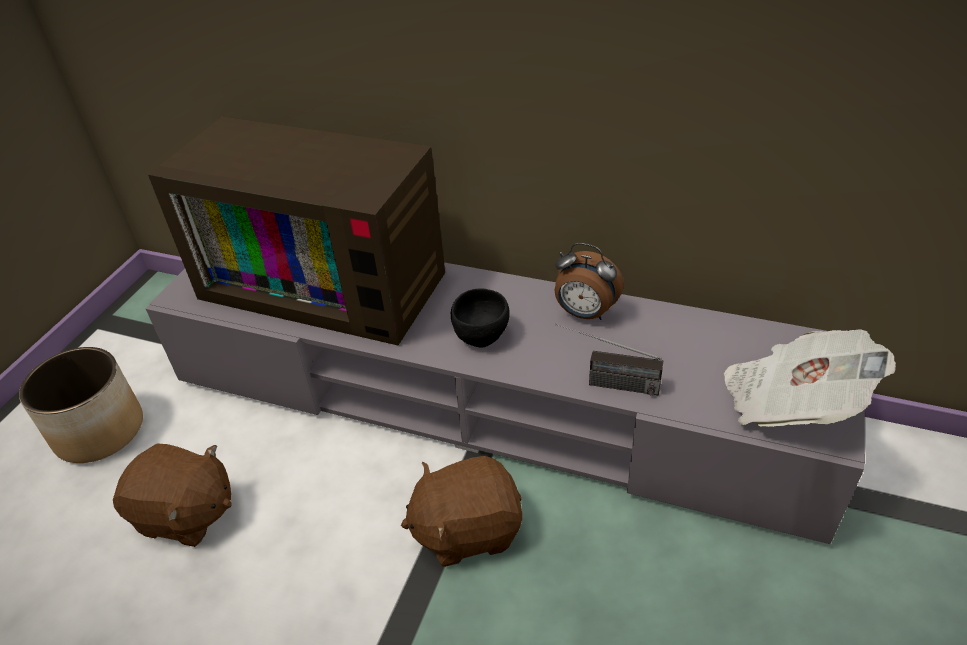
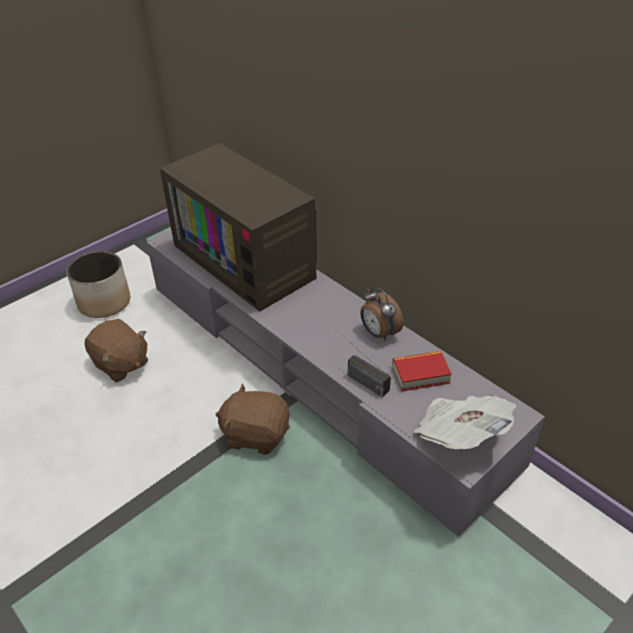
camera: 25 degrees right, 0 degrees up
black bowl [451,288,510,348] -> none
none -> book [392,351,452,391]

